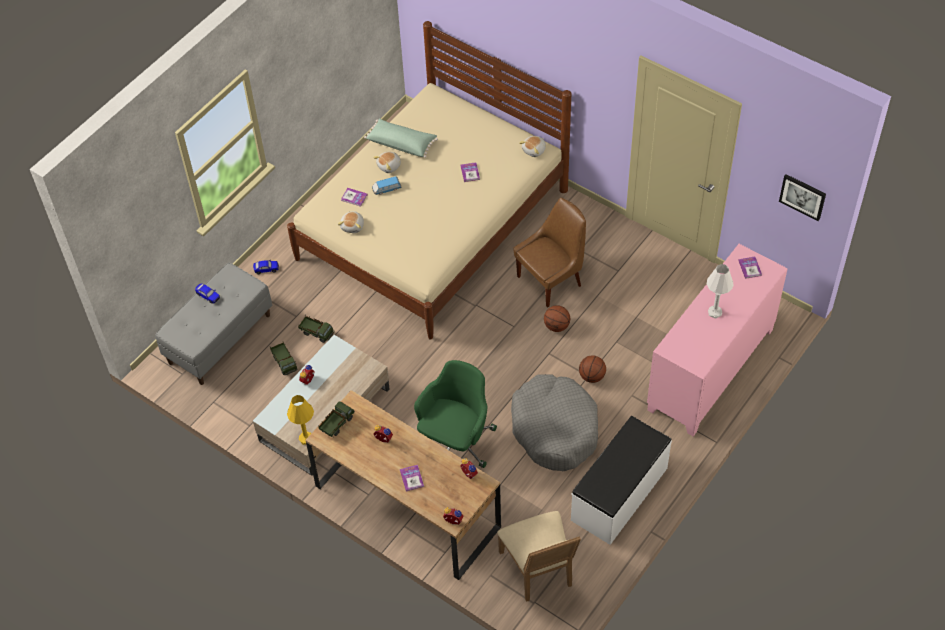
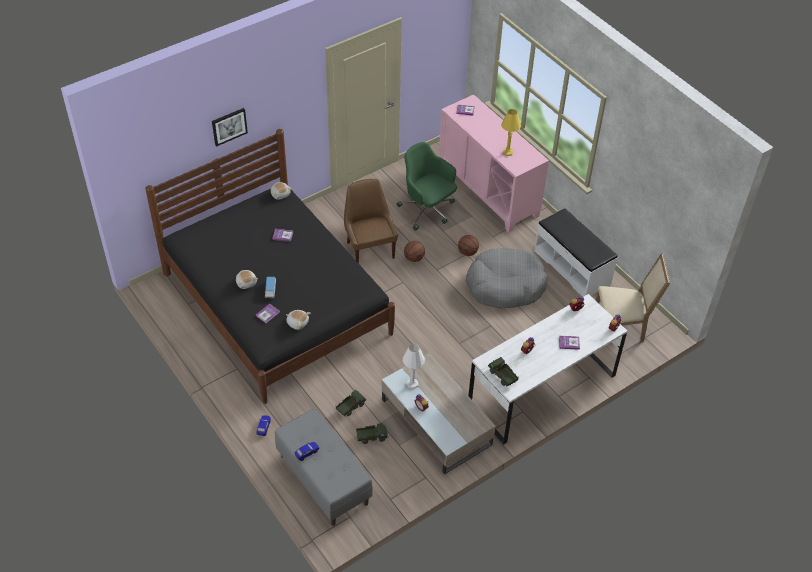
camera: 75 degrees left, 5 degrees down
beige bed [287,21,571,340] -> black bed [145,129,395,404]
yellow table lamp [287,395,314,445] -> yellow table lamp moved to [501,109,521,156]
brown desk [306,390,501,580] -> white desk [468,294,627,445]
green pillow [364,118,438,158] -> none
green office chair [414,360,497,468] -> green office chair moved to [397,142,457,231]
white table lamp [707,264,734,319] -> white table lamp moved to [403,344,425,389]
picture [779,174,826,221] -> picture moved to [212,108,248,146]

